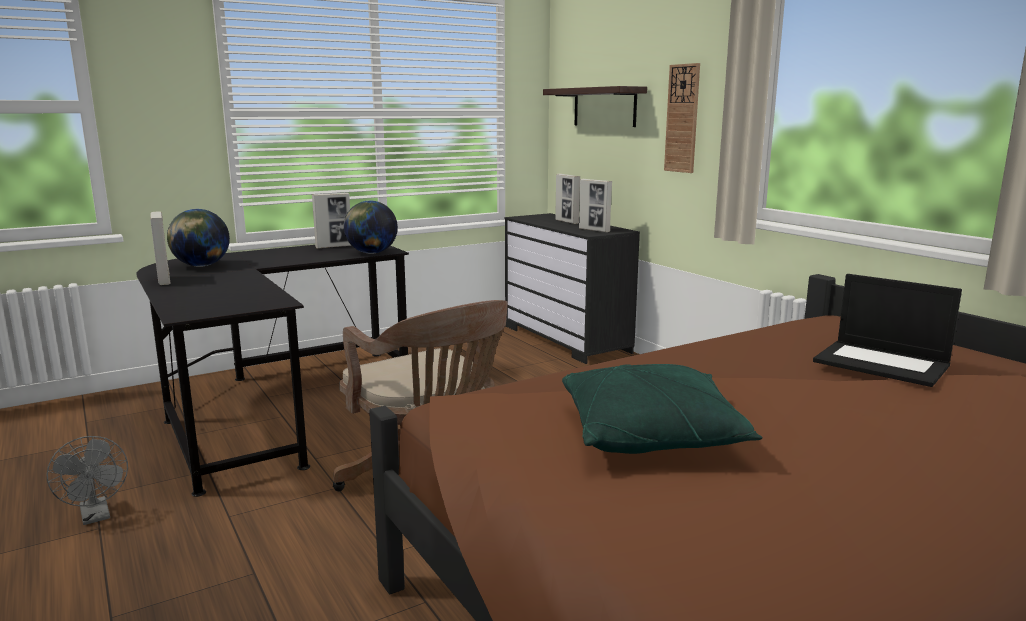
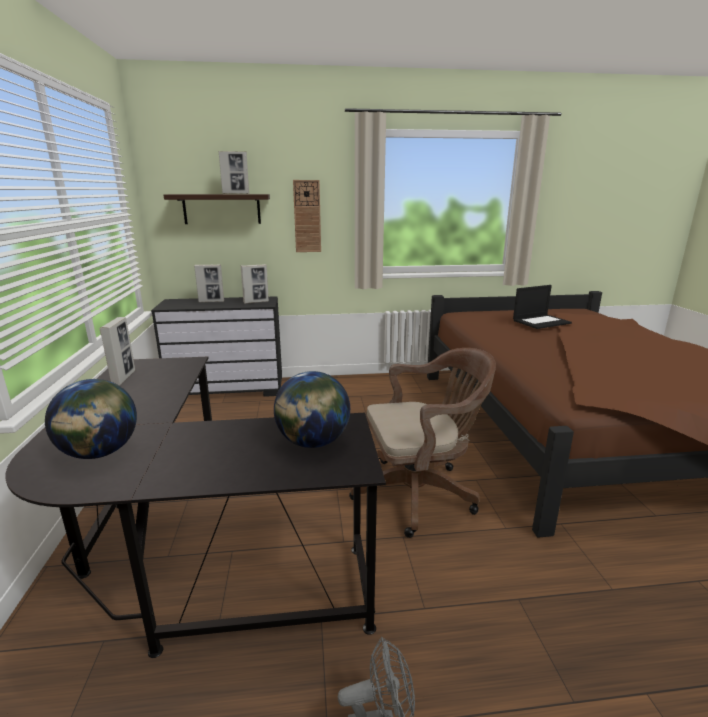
camera: 65 degrees left, 5 degrees up
picture frame [150,211,170,285] -> picture frame moved to [218,151,249,194]
globe [344,201,398,254] -> globe moved to [274,371,350,448]
green pillow [562,364,762,454] -> none

